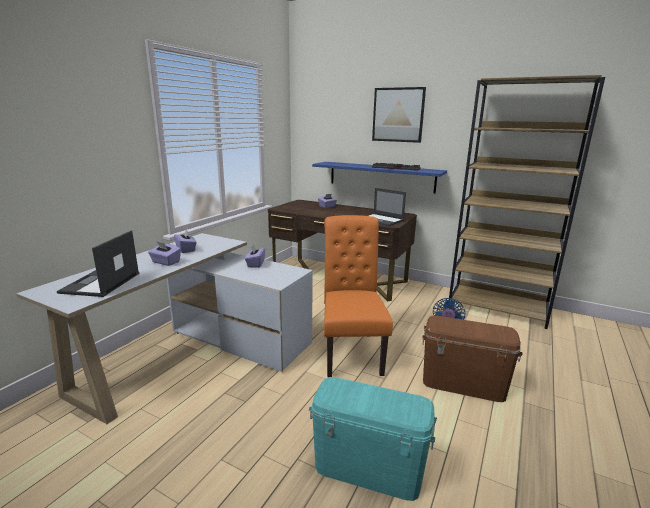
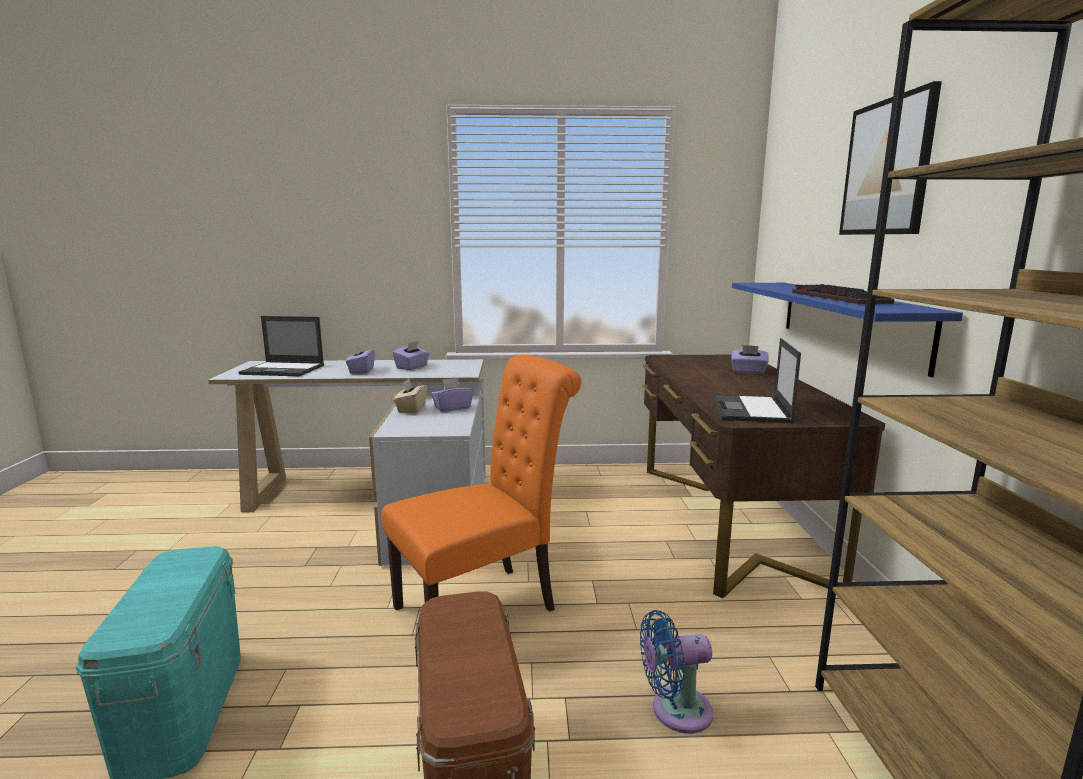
camera: 60 degrees right, 5 degrees down
laptop [57,230,139,297] -> laptop turned 150 degrees counterclockwise [239,316,324,376]
none -> beige tissue box [394,379,427,413]

